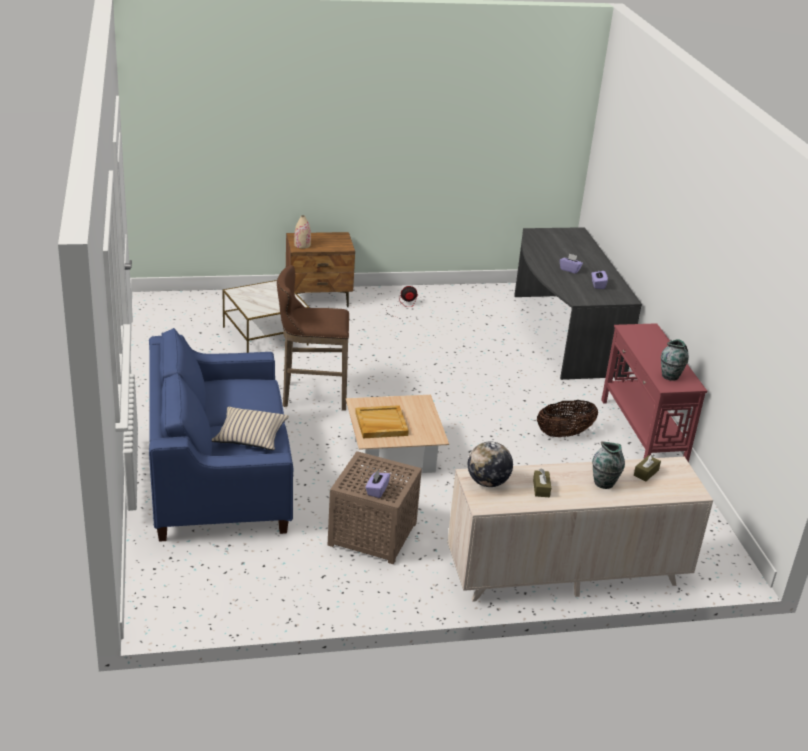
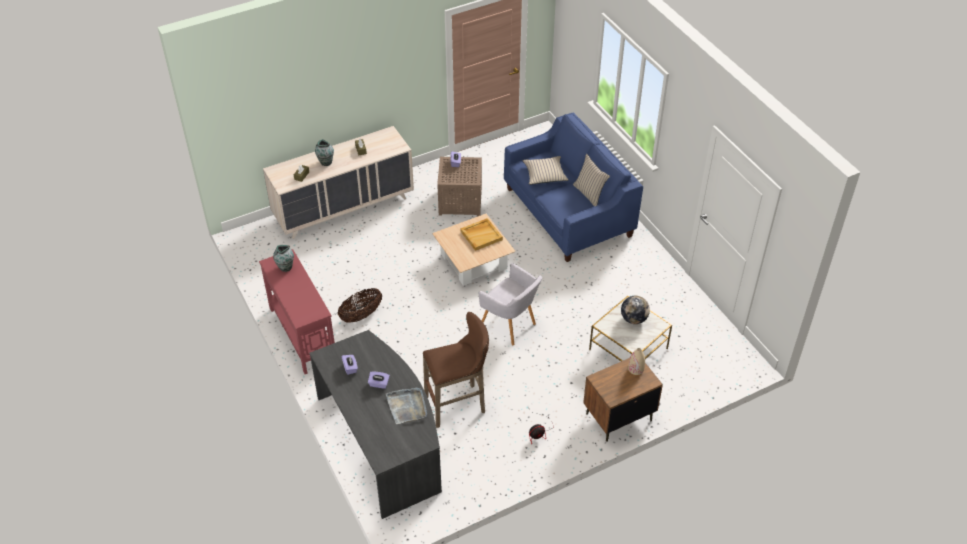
camera: 165 degrees right, 15 degrees up
brown stool [277,265,349,411] -> brown stool moved to [423,312,489,428]
globe [468,442,513,487] -> globe moved to [621,296,650,324]
none -> grey tray [386,388,427,424]
none -> grey armchair [479,263,542,345]
none -> beige pillow [573,154,610,206]

